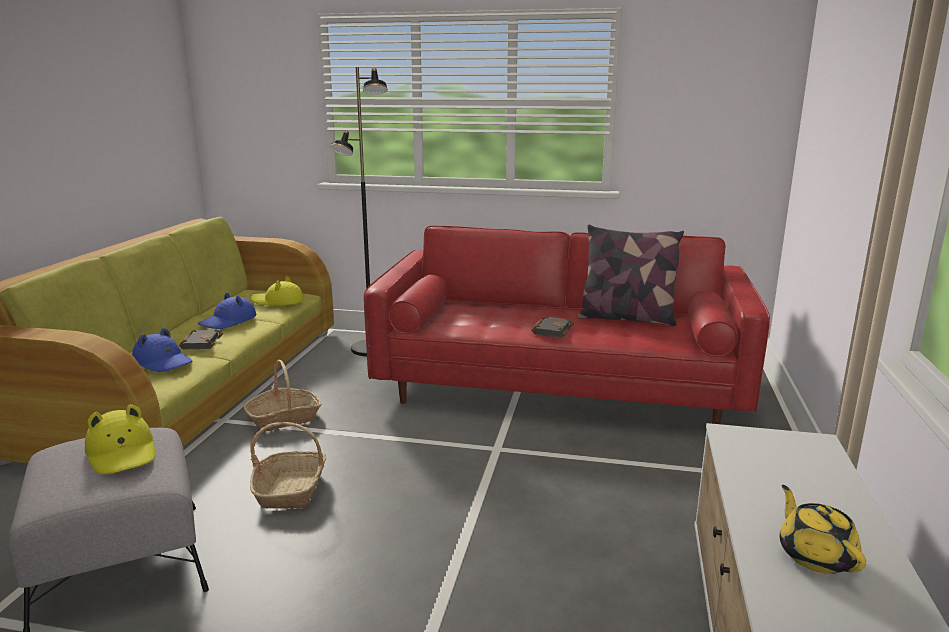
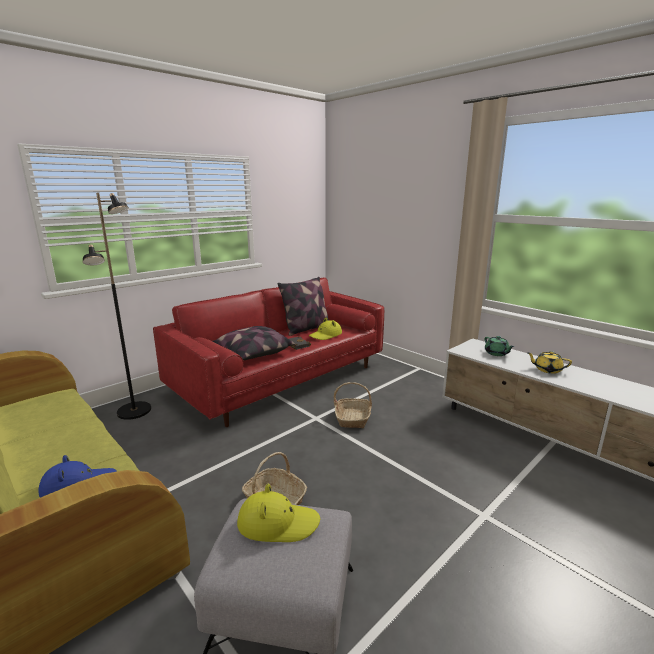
camera: 55 degrees left, 0 degrees up
black book [179,329,223,349] -> none
blue hat [198,292,256,329] -> none
basket [244,360,322,432] -> basket moved to [334,382,372,428]
yellow hat [251,276,304,305] -> yellow hat moved to [309,318,342,340]
none -> pillow [213,326,295,360]
none -> green teapot [485,336,514,356]

